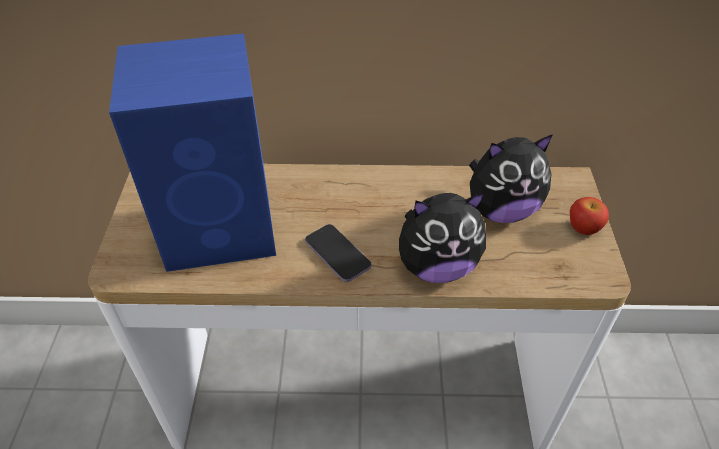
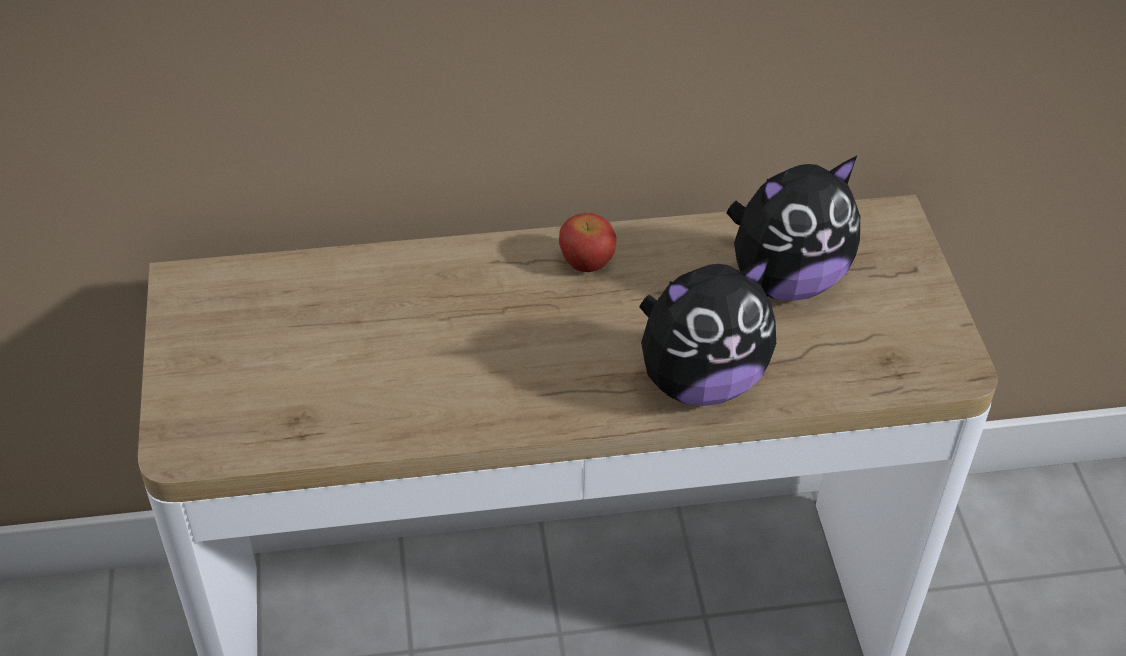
camera: 10 degrees left, 0 degrees up
blue speaker [109,33,276,272] -> none
phone [305,224,371,282] -> none
apple [570,197,609,235] -> apple moved to [559,213,616,272]

